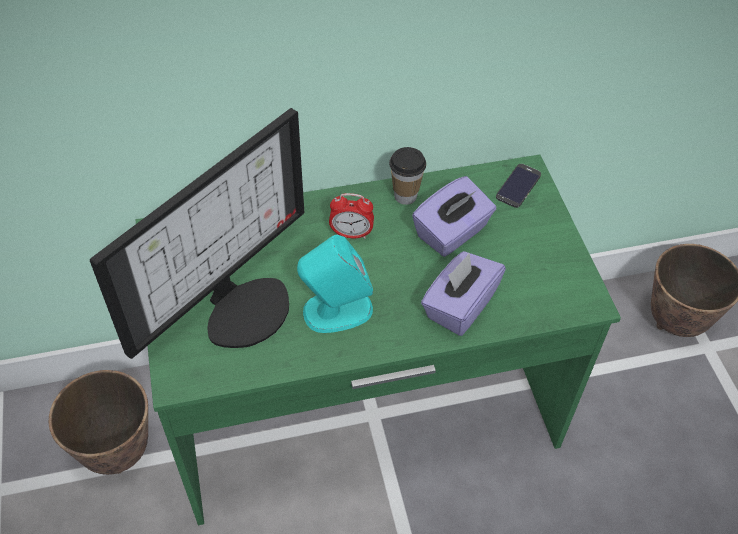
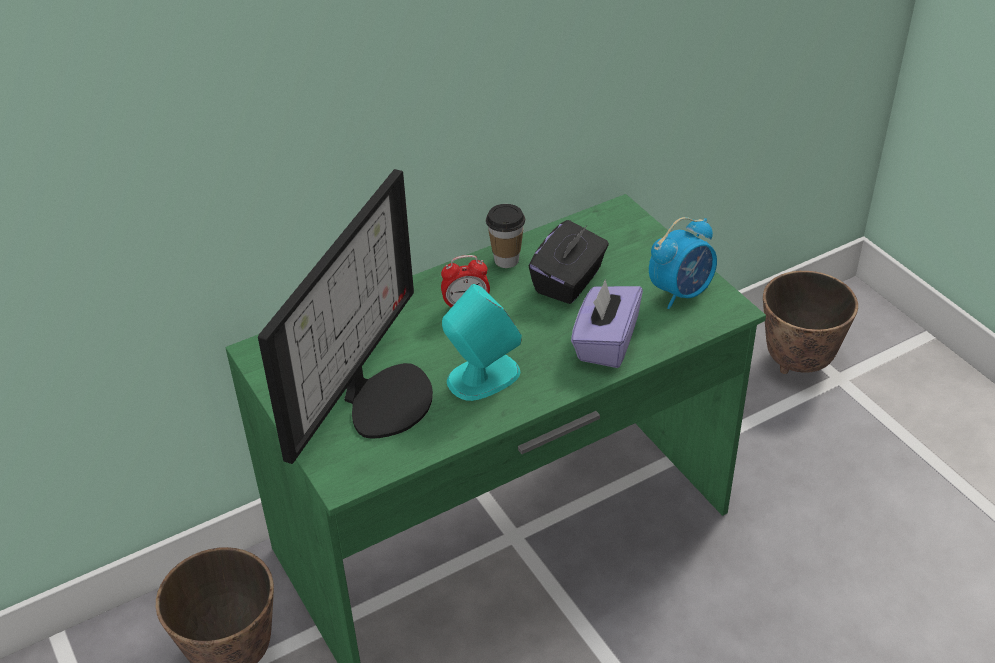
camera: 15 degrees left, 10 degrees down
purple tissue box [412,176,496,257] -> black tissue box [529,220,609,304]
phone [496,164,541,208] -> none
none -> alarm clock [649,217,717,309]

